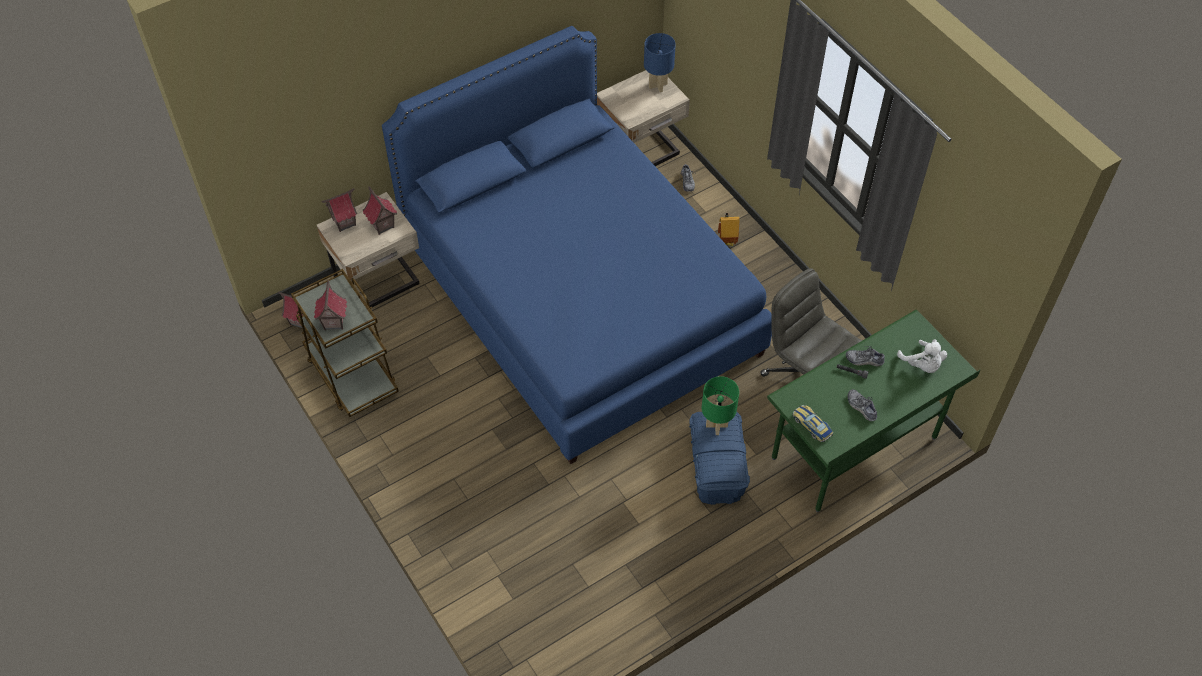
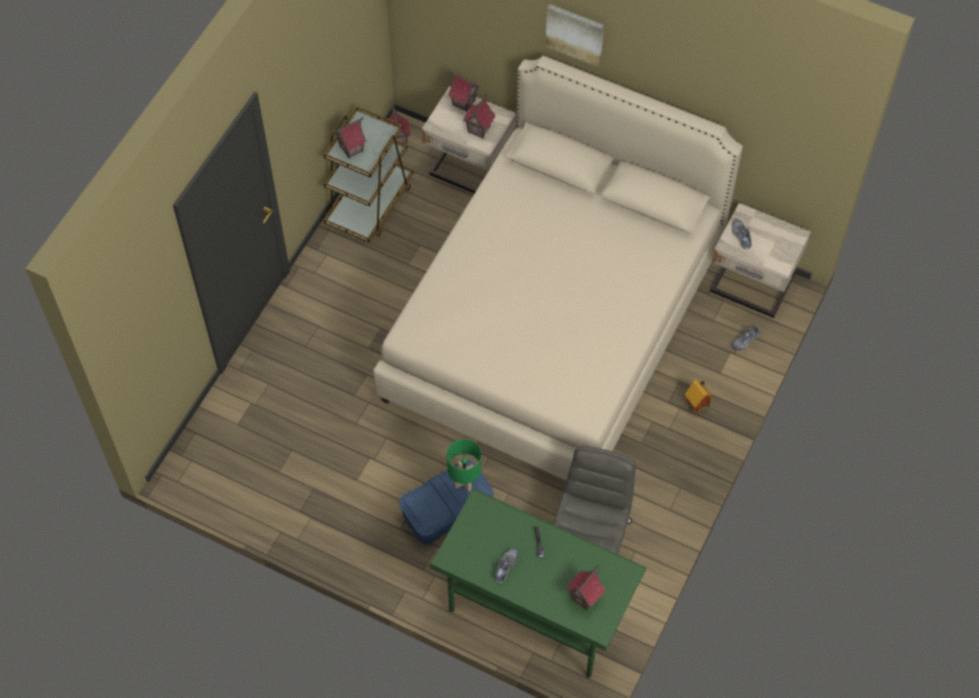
camera: 60 degrees right, 5 degrees up
blue bed [382,26,772,464] -> beige bed [373,56,743,480]
blue table lamp [644,33,676,92] -> none
toy car [793,405,833,442] -> none
shoe [846,346,886,367] -> shoe moved to [732,219,752,249]
white plush toy [897,339,947,373] -> toy house [566,565,606,610]
none -> picture [545,4,604,67]

